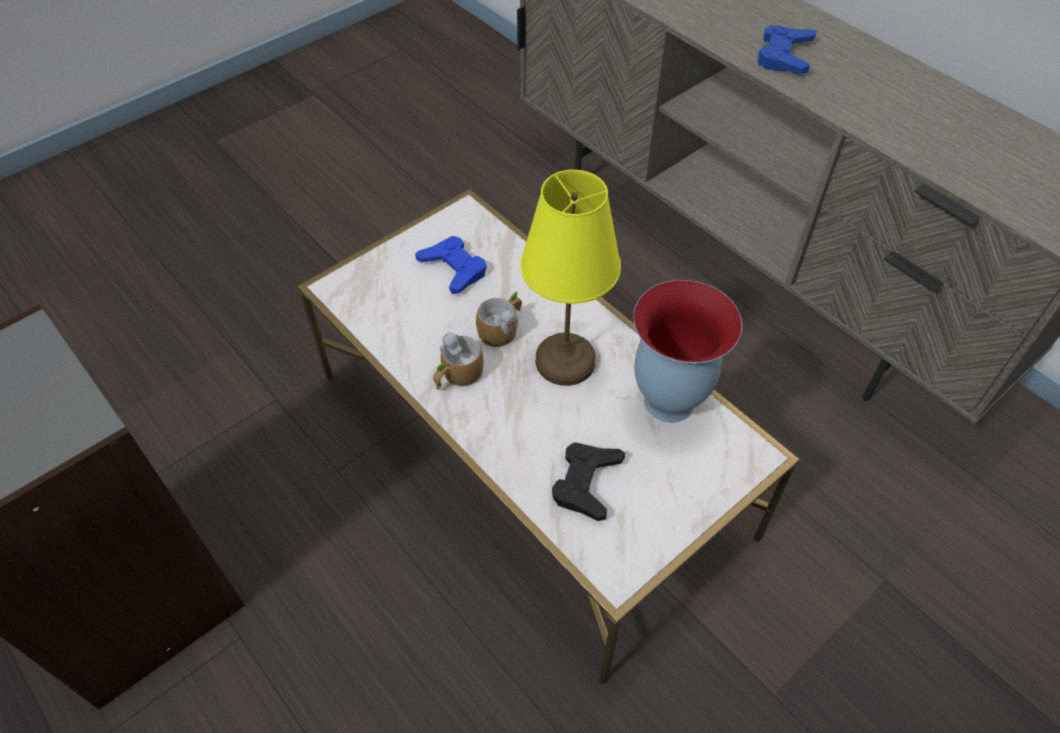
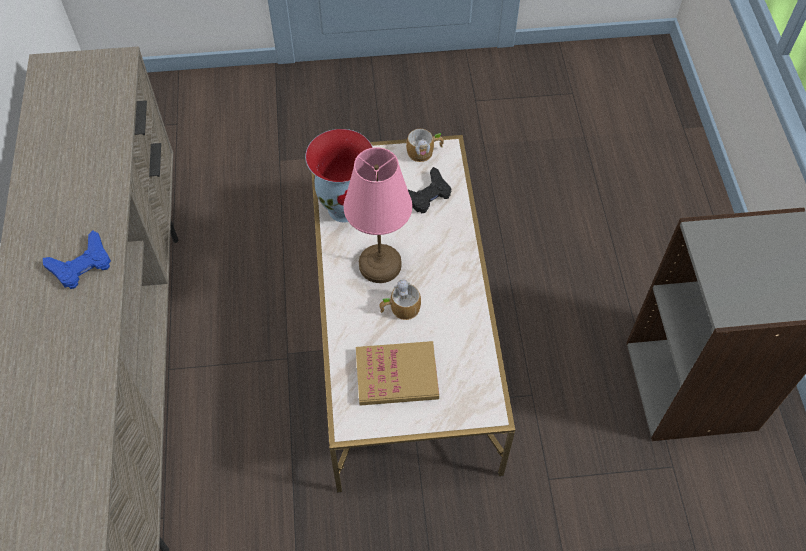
camera: 145 degrees left, 5 degrees up
blue game controller [415,236,486,294] -> book [356,341,439,406]
mug [433,333,484,390] -> mug moved to [406,129,444,162]
yellow table lamp [520,170,621,386] -> pink table lamp [343,147,412,283]

